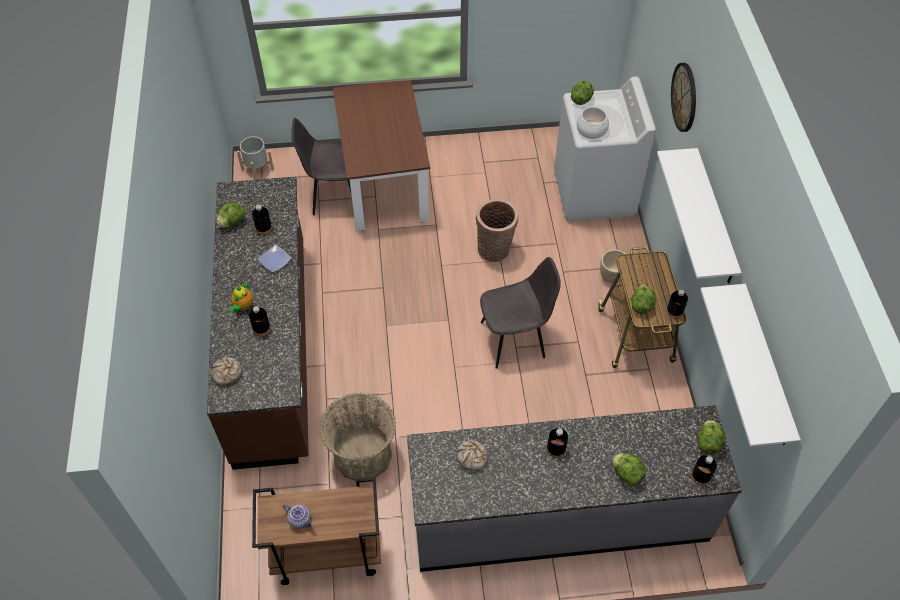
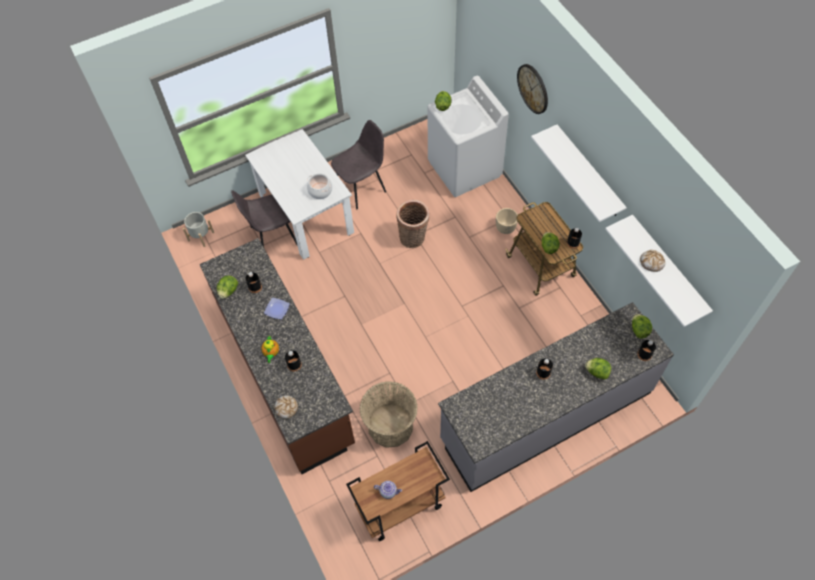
camera: 20 degrees left, 5 degrees up
brown dining table [333,80,430,231] -> white dining table [245,129,354,260]
bread [456,440,488,471] -> bread moved to [640,250,665,272]
grey chair [480,257,561,369] -> grey chair moved to [331,120,386,210]
cooking pot [577,106,609,139] -> cooking pot moved to [307,173,332,199]

